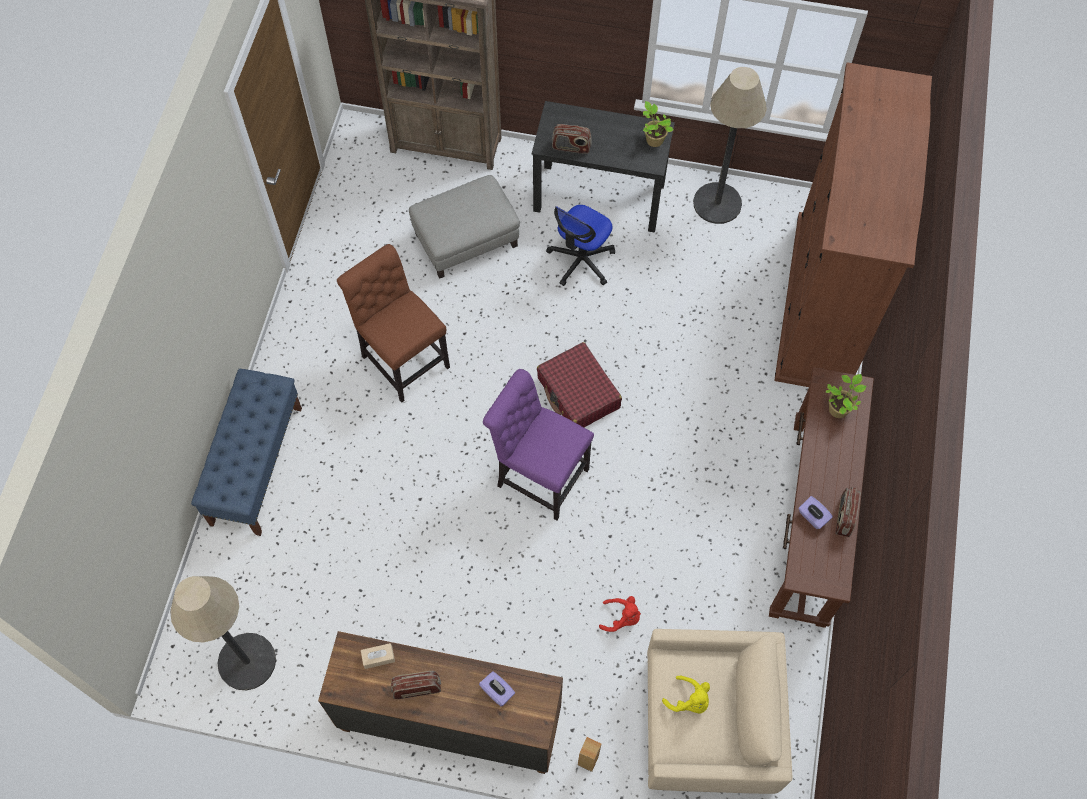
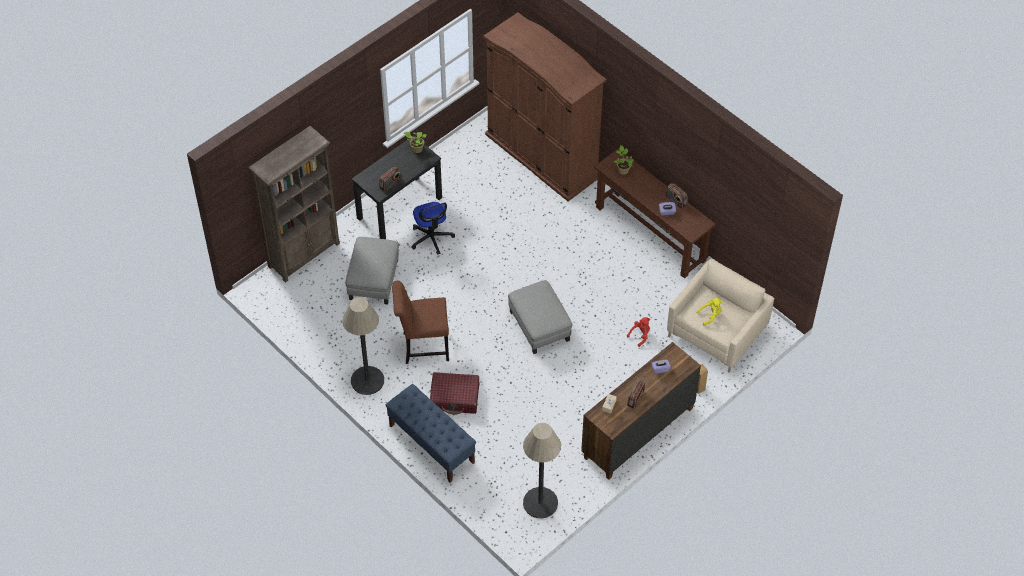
camera: 55 degrees left, 10 degrees down
purple chair [483,369,594,520] -> grey ottoman [508,280,572,354]
red suitcase [537,342,622,427] -> red suitcase moved to [430,372,479,415]
floor lamp [693,67,767,224] -> floor lamp moved to [343,297,384,395]

